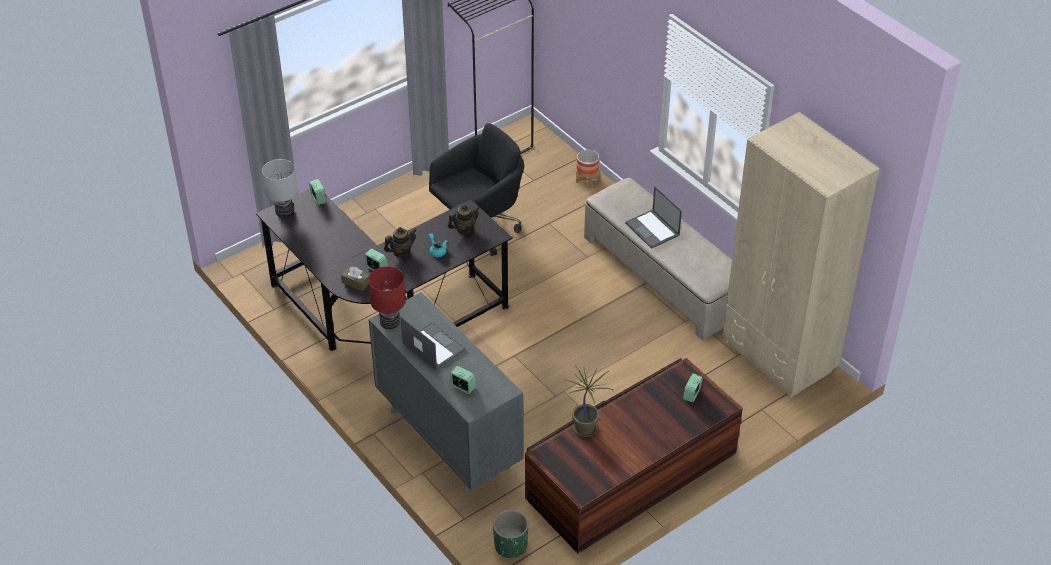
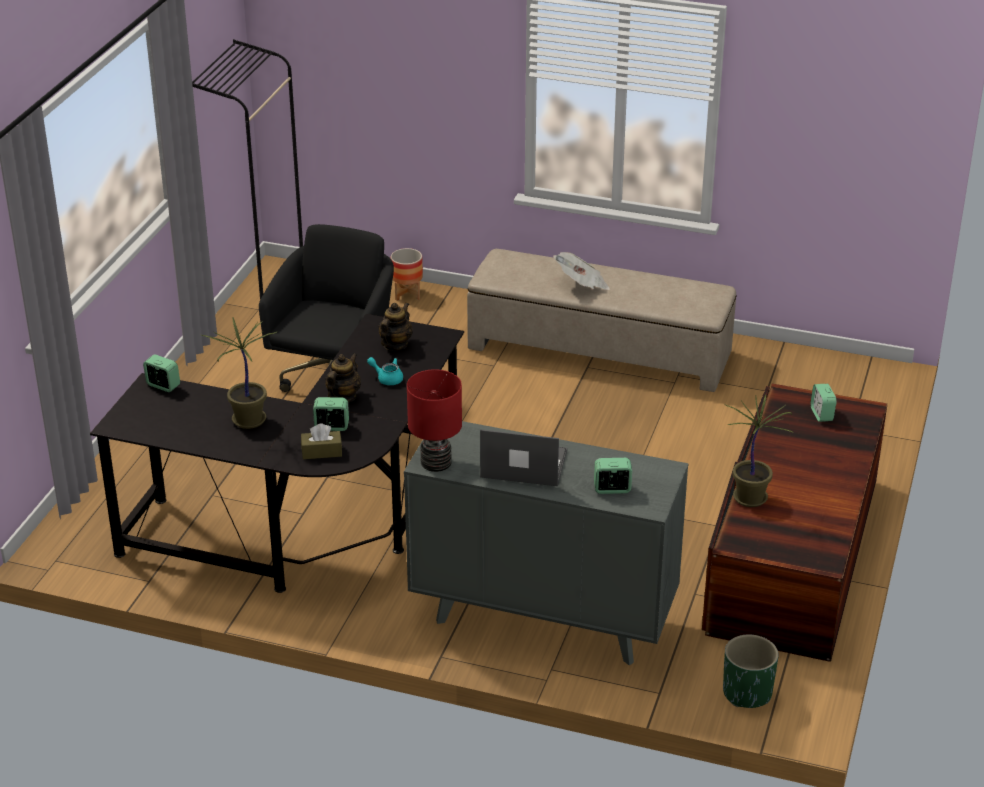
camera: 35 degrees left, 10 degrees down
grey table lamp [262,159,298,218] -> none
laptop [625,186,682,249] -> newspaper [553,252,610,290]
beige wardrobe [723,112,880,398] -> none
none -> potted plant [201,317,278,429]

